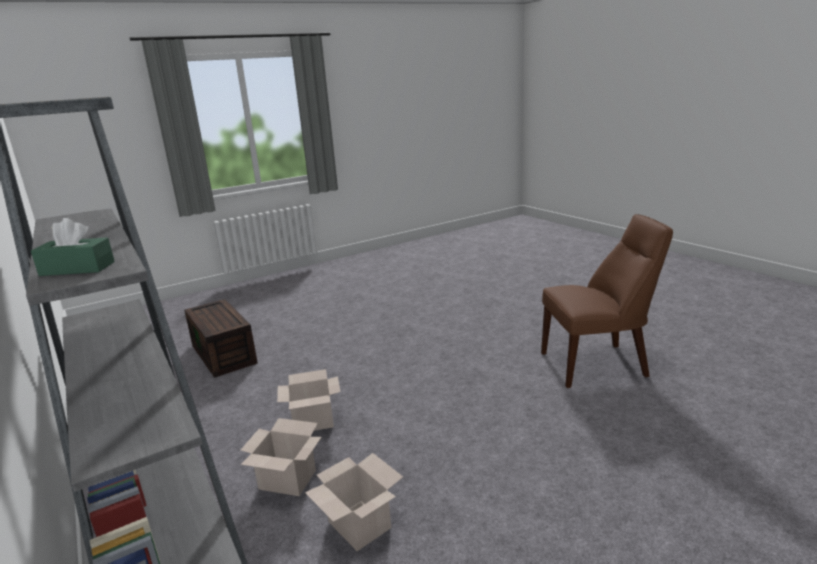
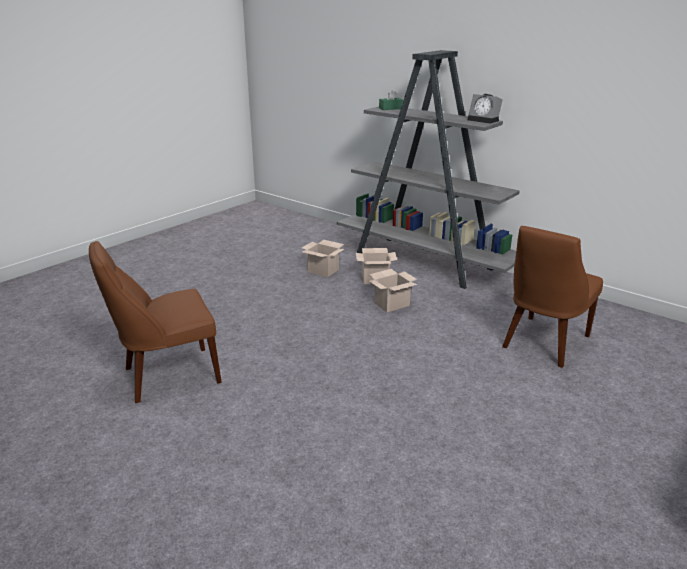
camera: 160 degrees right, 5 degrees up
brown storage box [184,299,258,378] -> brown chair [502,226,603,368]
none -> alarm clock [468,94,503,124]

